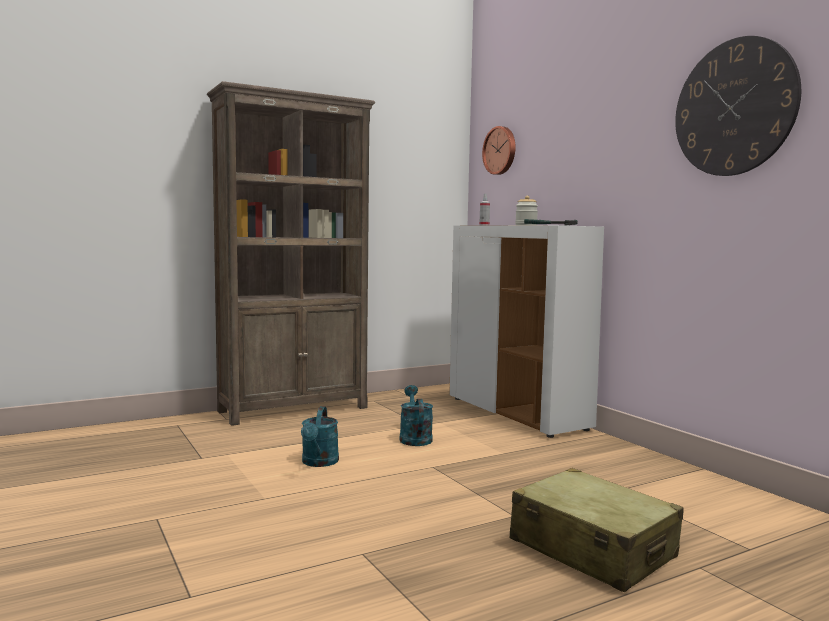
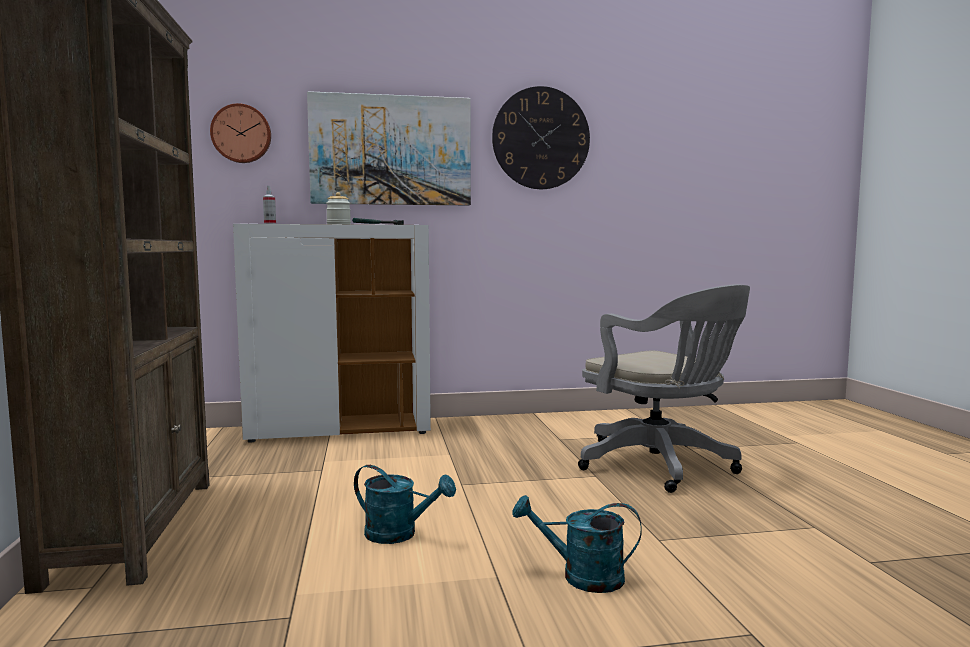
camera: 70 degrees left, 0 degrees up
turquoise watering can [400,385,433,446] -> turquoise watering can moved to [512,495,642,593]
beige suitcase [510,468,684,592] -> grey office chair [578,284,750,493]
none -> picture [307,91,471,205]

